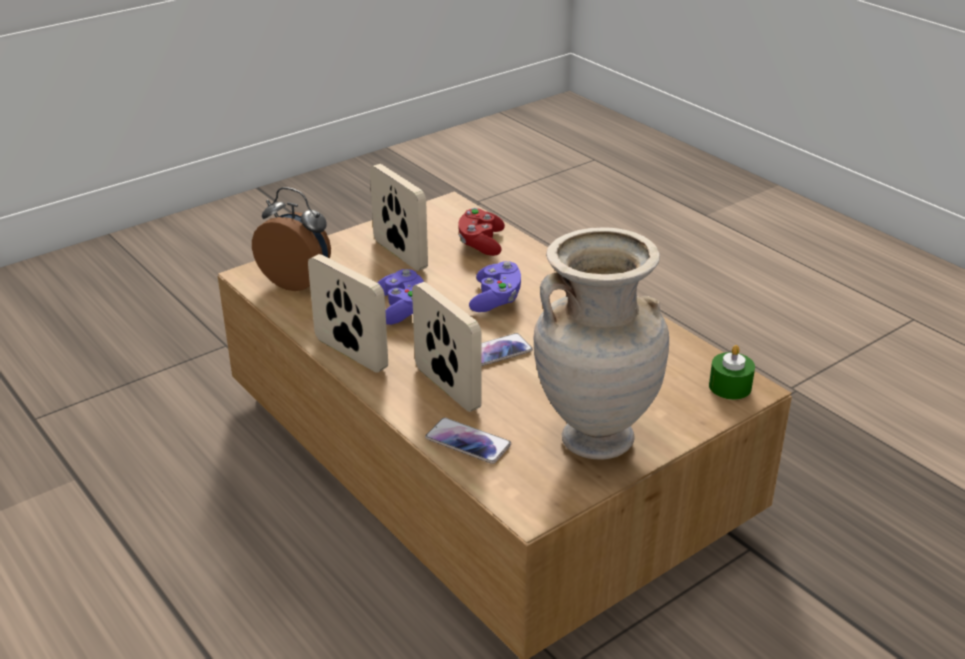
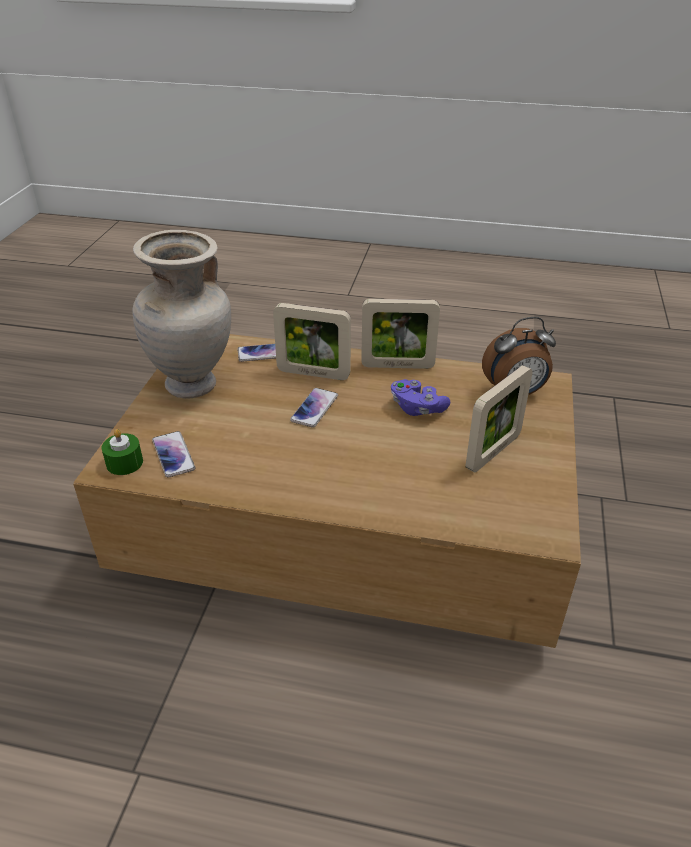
camera: 140 degrees right, 5 degrees up
picture frame [370,164,428,271] -> picture frame turned 60 degrees counterclockwise [466,365,533,473]
red game controller [458,208,505,256] -> none
purple game controller [469,261,521,312] -> none
none -> phone [152,431,196,477]

